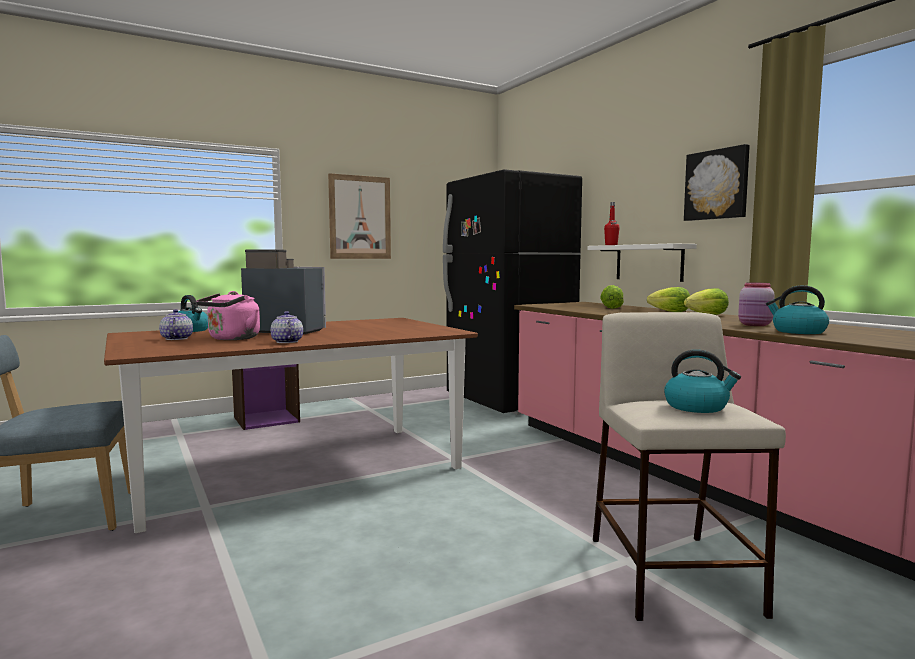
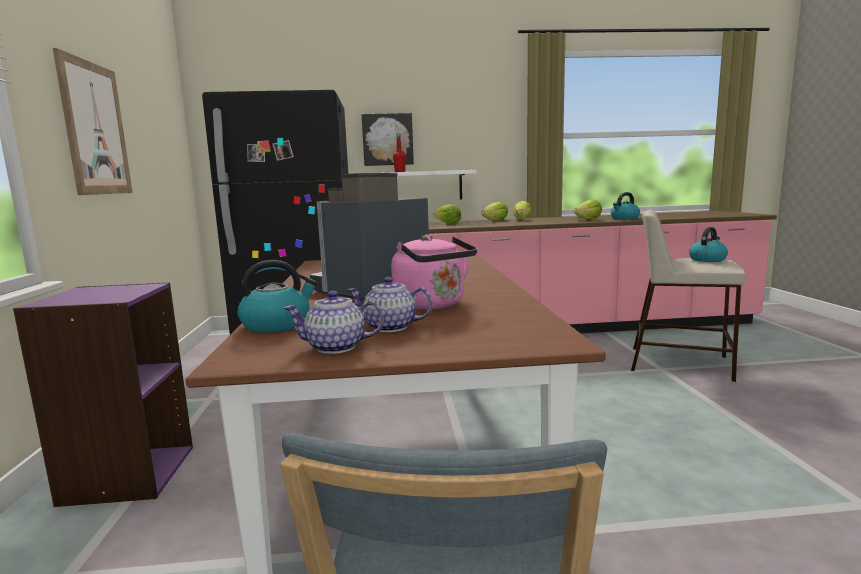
camera: 65 degrees left, 5 degrees up
teapot [271,311,303,343] -> teapot moved to [284,291,384,354]
picture [684,144,750,221] -> picture moved to [362,113,414,166]
pink jar [738,283,775,326] -> lettuce [574,200,602,219]

